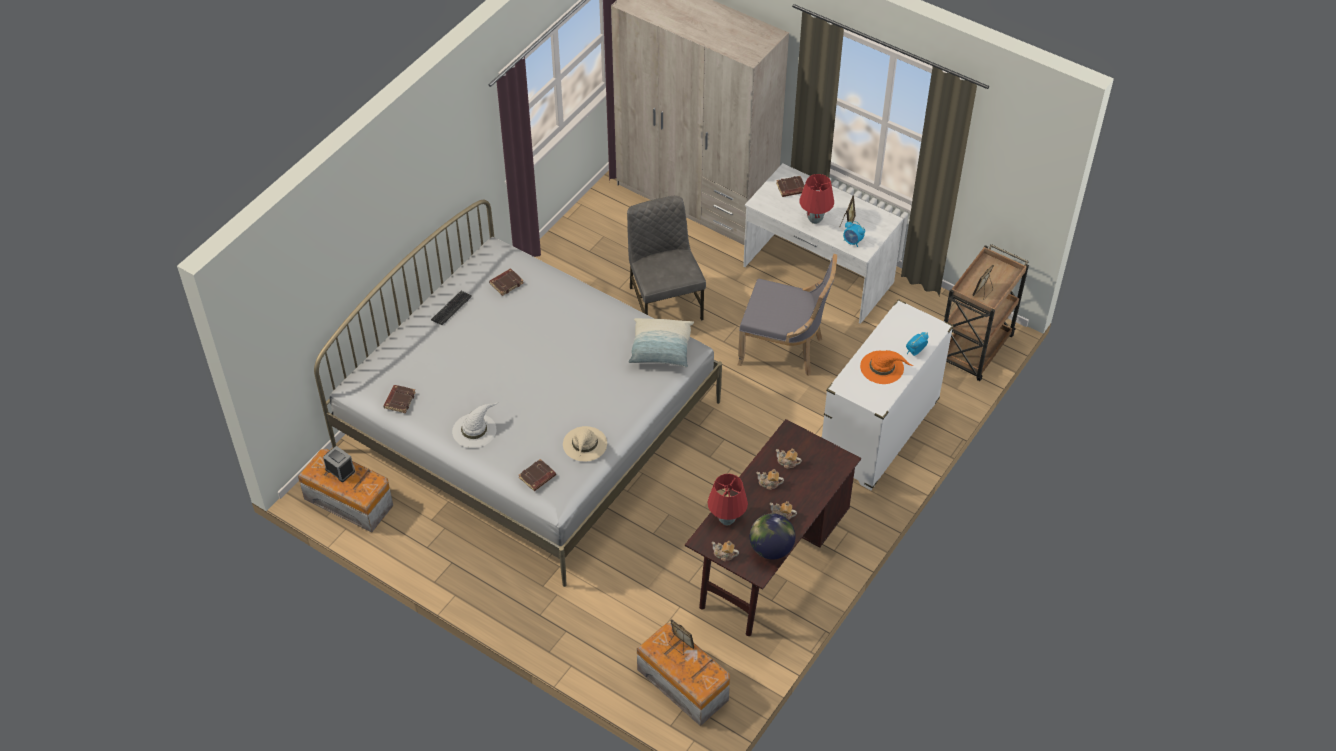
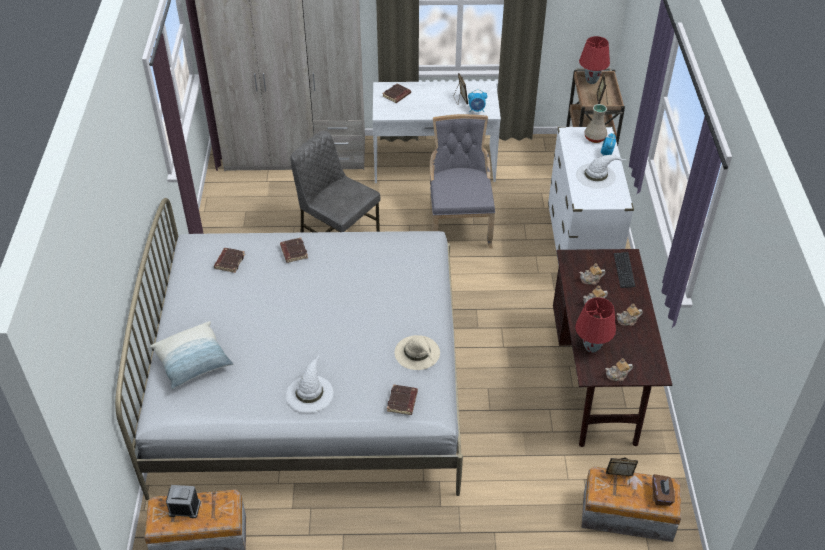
camera: 35 degrees left, 5 degrees down
brown book [383,385,416,413] -> brown book moved to [280,237,308,263]
keyboard [431,291,472,325] -> keyboard moved to [614,252,636,288]
pillow [628,318,694,368] -> pillow moved to [150,321,233,389]
grey chair [737,254,837,376] -> grey chair turned 75 degrees counterclockwise [430,114,495,249]
globe [750,513,796,560] -> none
red table lamp [799,174,834,224] -> red table lamp moved to [579,36,610,84]
orange hat [860,350,913,384] -> white hat [576,155,626,189]
none -> beige vase [585,104,607,143]
none -> brown tissue box [653,474,675,506]

